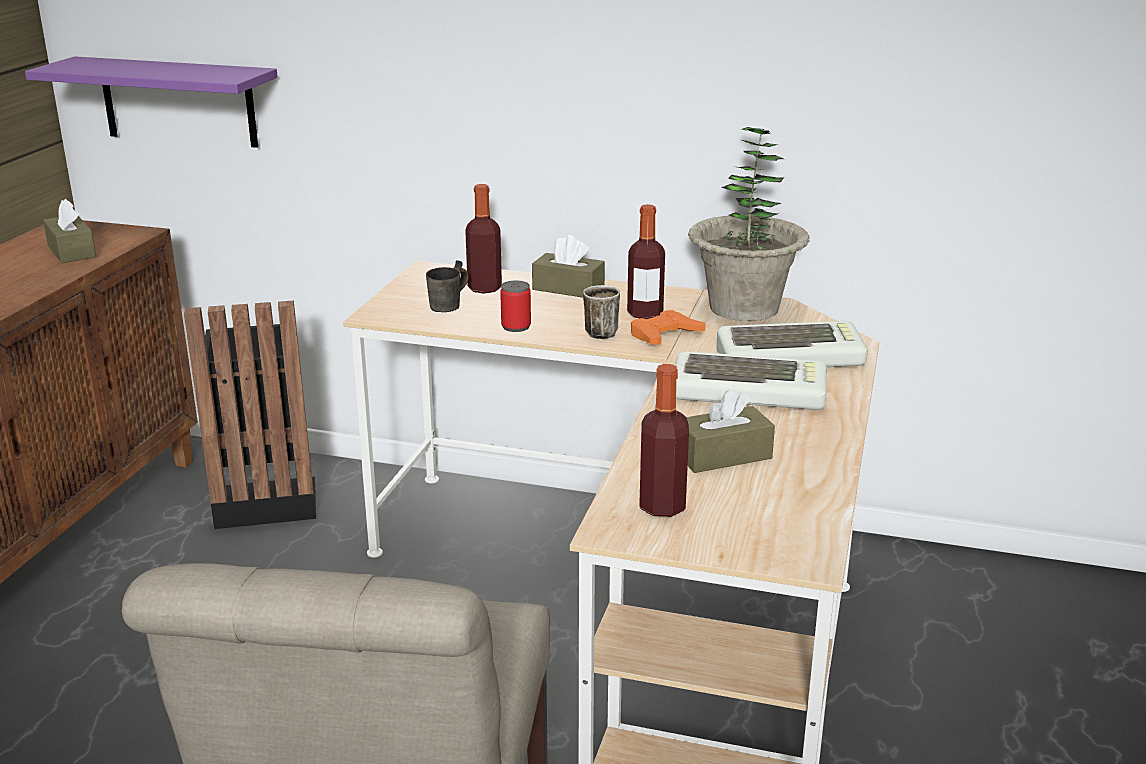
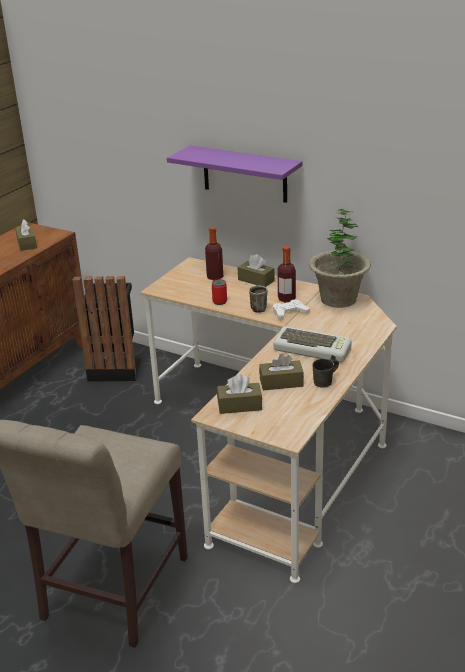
camera: 15 degrees right, 5 degrees up
purple shelf [25,56,278,148] -> purple shelf moved to [167,145,302,203]
grey mug [426,260,469,312] -> grey mug moved to [312,355,339,388]
orange game controller [631,310,705,345] -> white game controller [273,299,310,319]
bottle [639,364,689,517] -> brown tissue box [217,374,262,414]
keyboard [716,321,868,367] -> none

